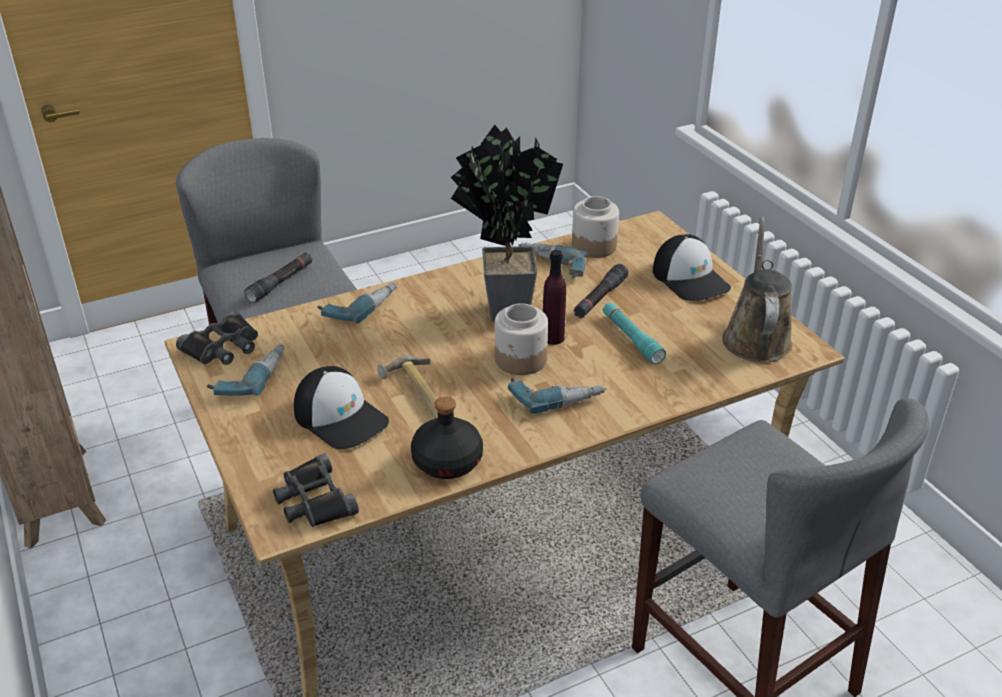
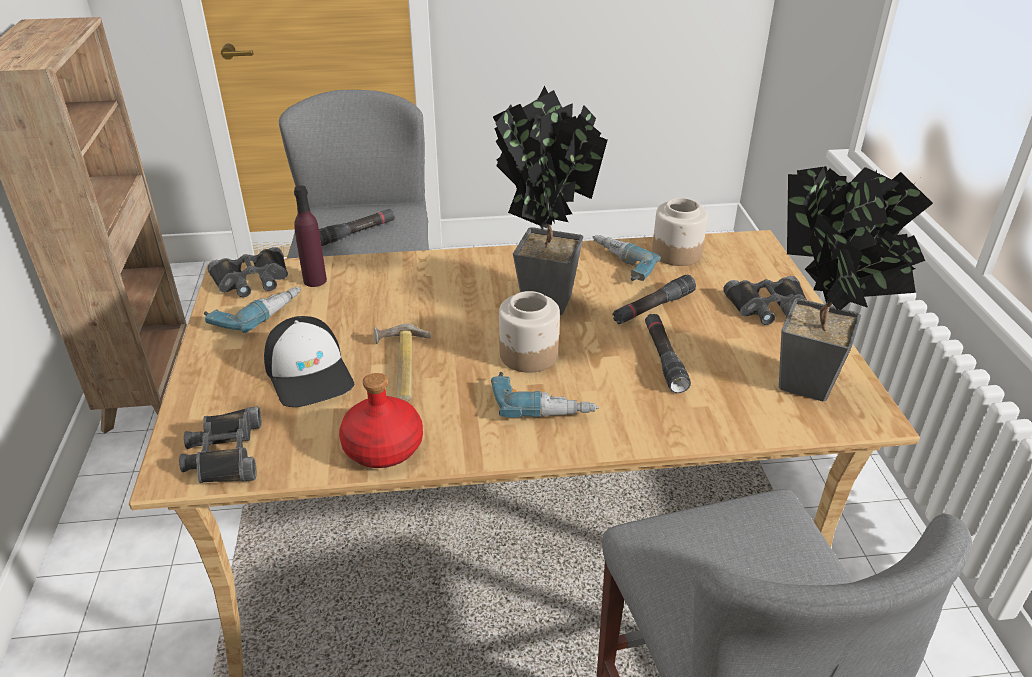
camera: 20 degrees right, 0 degrees up
power drill [317,282,397,324] -> none
black bottle [411,397,483,479] -> red bottle [339,373,423,468]
purple bottle [543,250,566,345] -> purple bottle moved to [294,185,327,287]
turquoise flashlight [603,303,666,364] -> black flashlight [645,314,691,393]
cap [653,234,731,301] -> black binoculars [723,276,807,325]
brown watering can [722,217,792,363] -> potted plant [779,166,933,402]

